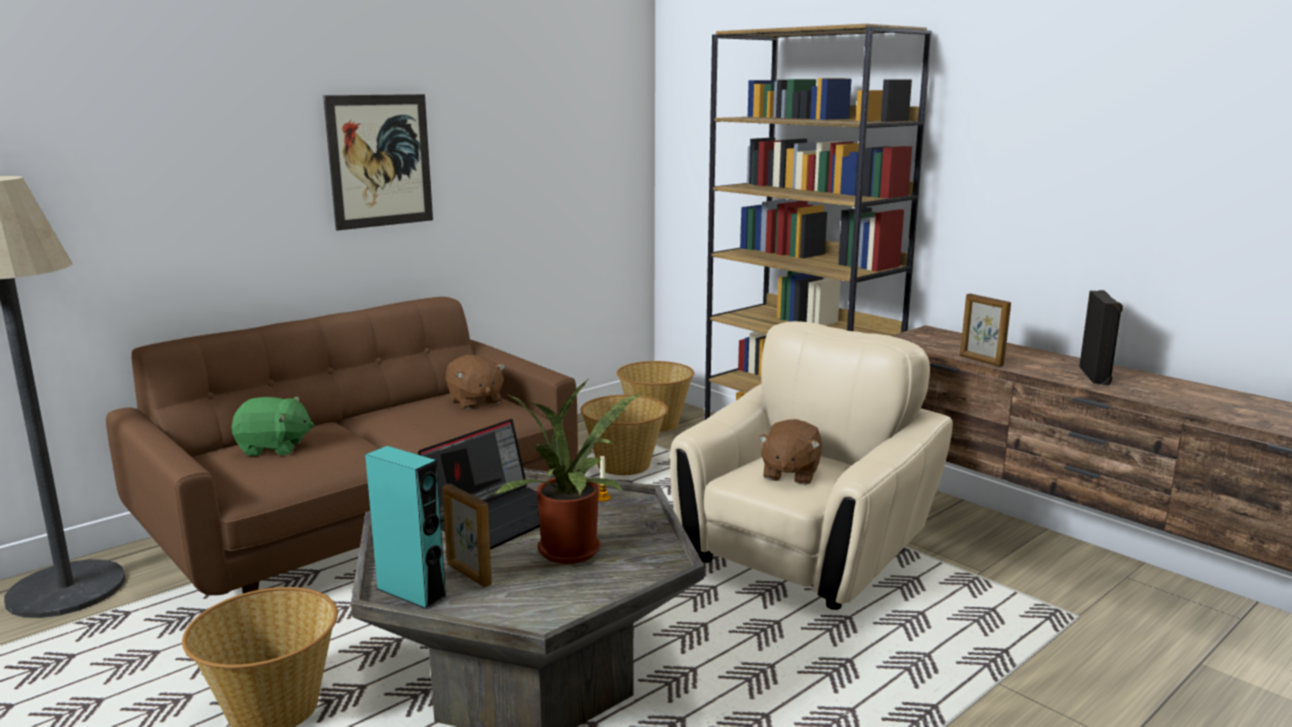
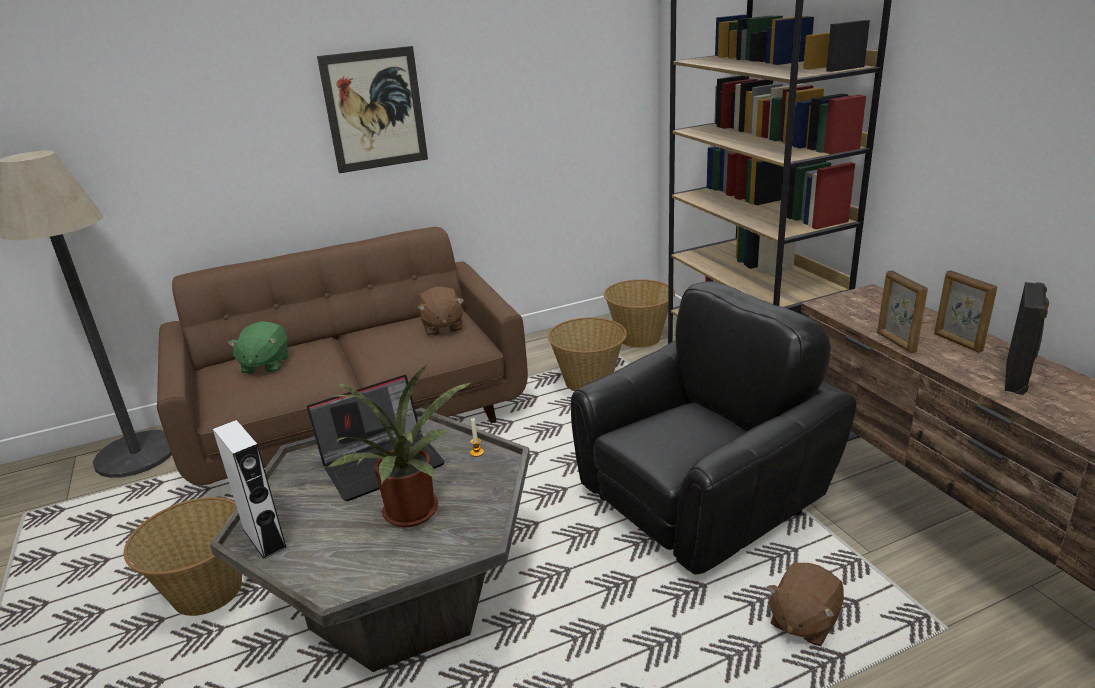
camera: 20 degrees right, 10 degrees up
green plush toy [231,396,314,456] -> green plush toy turned 75 degrees clockwise [228,321,288,374]
turquoise speaker [365,446,447,610] -> white speaker [213,420,287,559]
picture frame [443,484,492,587] -> picture frame moved to [934,270,997,353]
beige armchair [670,321,953,610] -> black armchair [571,281,856,575]
brown plush toy [758,419,822,485] -> brown plush toy moved to [767,563,844,646]

